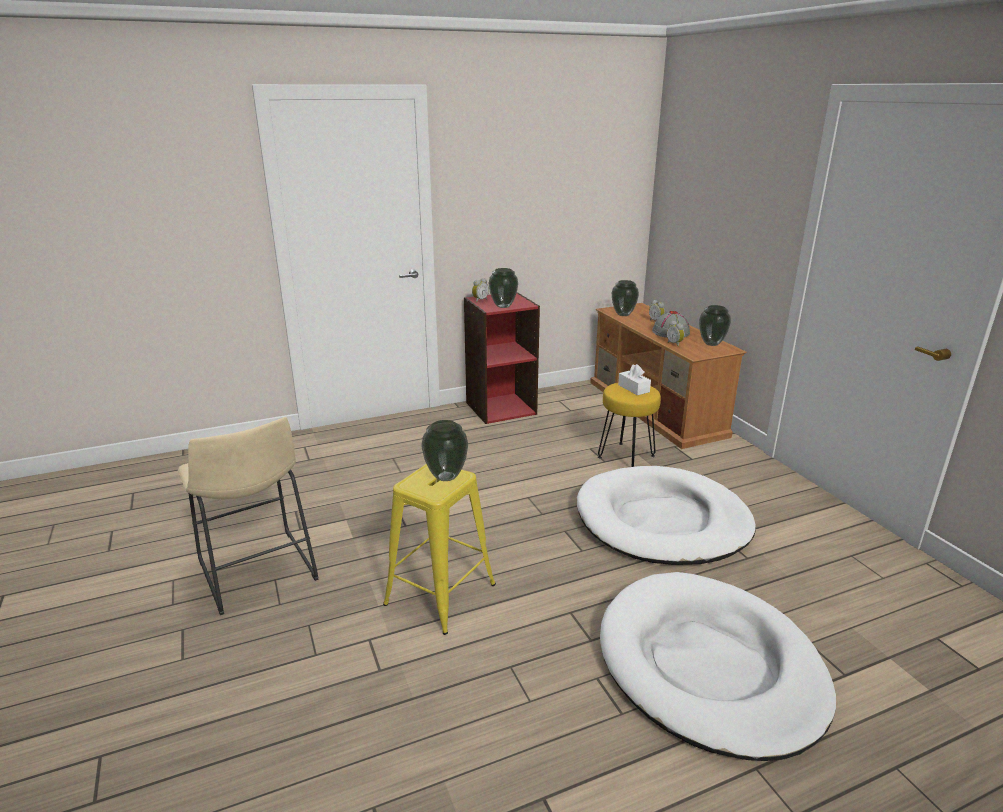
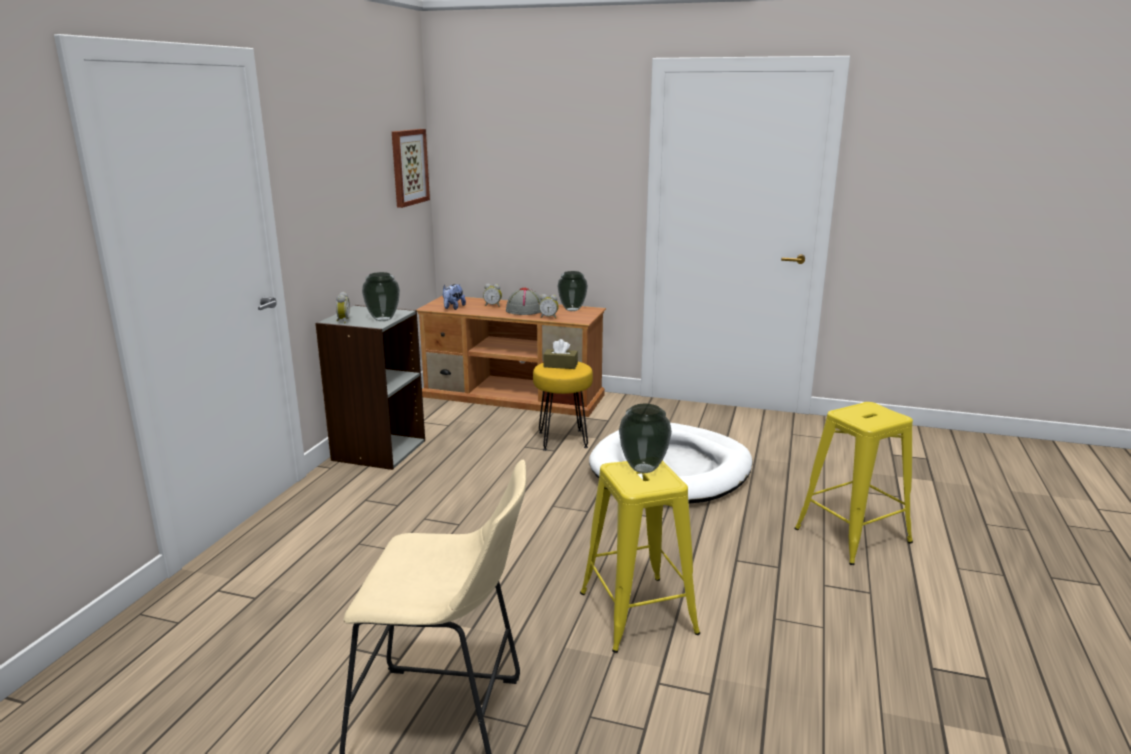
camera: 50 degrees left, 5 degrees down
red bookcase [464,292,540,424] -> grey bookcase [315,305,425,470]
white dog bed [600,572,836,761] -> yellow stool [794,402,913,565]
vase [612,280,639,316] -> plush toy [443,284,466,310]
white tissue box [618,364,651,395] -> brown tissue box [543,339,578,369]
none -> picture [392,129,430,208]

